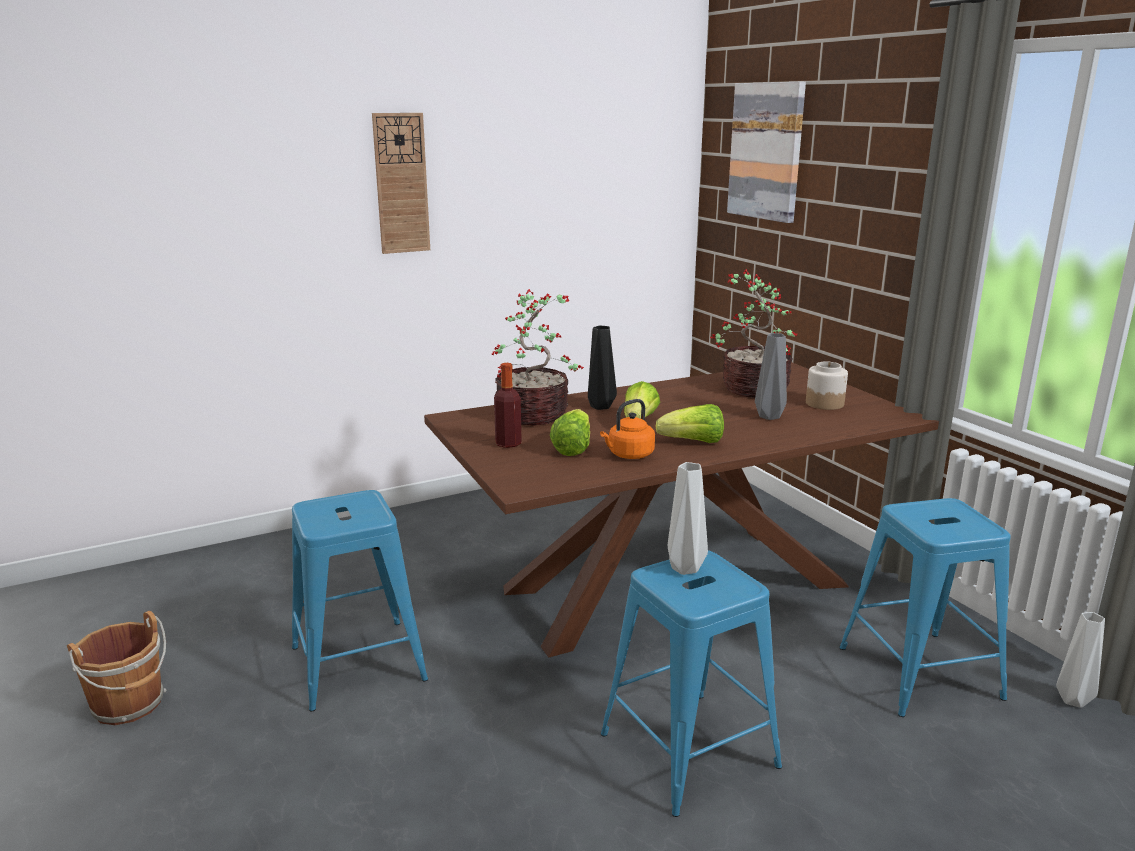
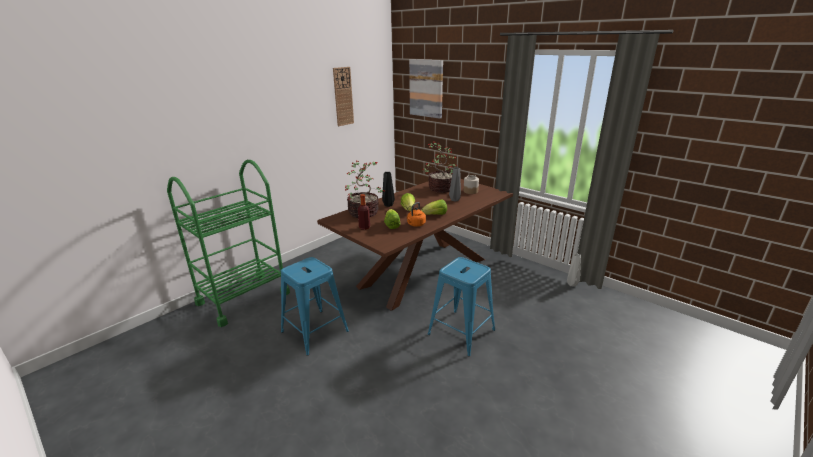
camera: 20 degrees left, 5 degrees up
brown bucket [67,611,166,725] -> none
wall clock [372,113,430,254] -> wall clock moved to [333,67,354,126]
grey vase [668,462,708,575] -> none
blue stool [839,498,1011,717] -> none
none -> green cart [167,160,290,327]

